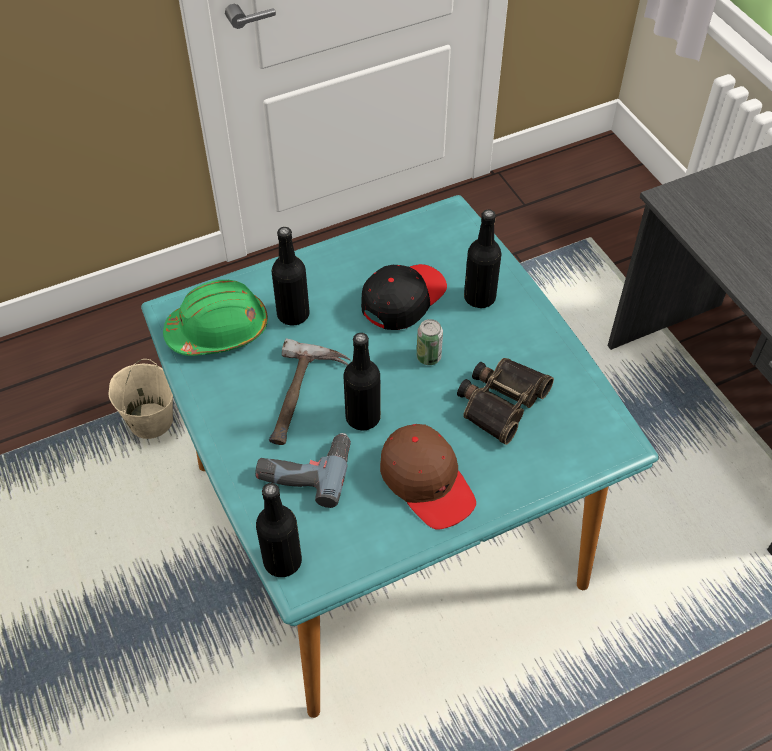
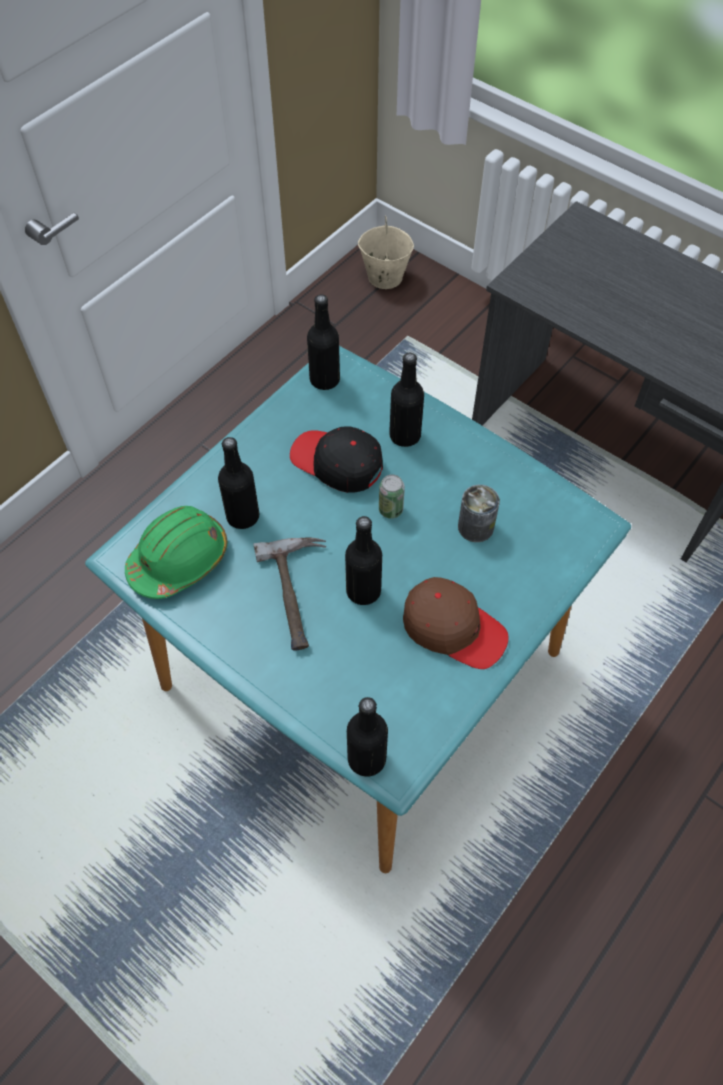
camera: 25 degrees left, 5 degrees up
beige bucket [109,359,173,439] -> beige bucket moved to [358,216,414,289]
power drill [255,433,351,508] -> none
black cap [361,264,447,330] -> black cap turned 75 degrees counterclockwise [290,426,383,493]
binoculars [457,358,554,445] -> can [458,485,500,542]
none -> black bottle [307,295,340,390]

